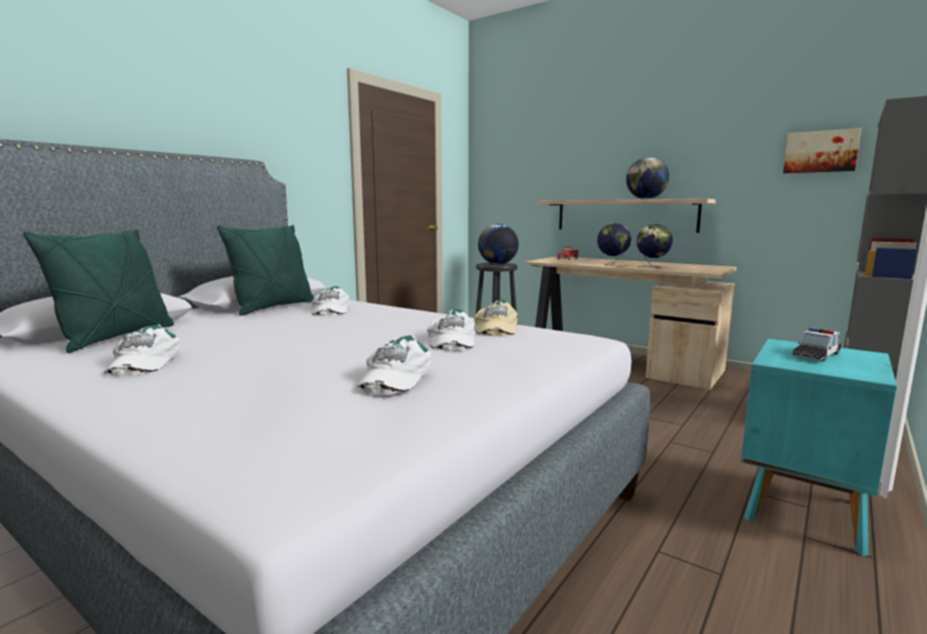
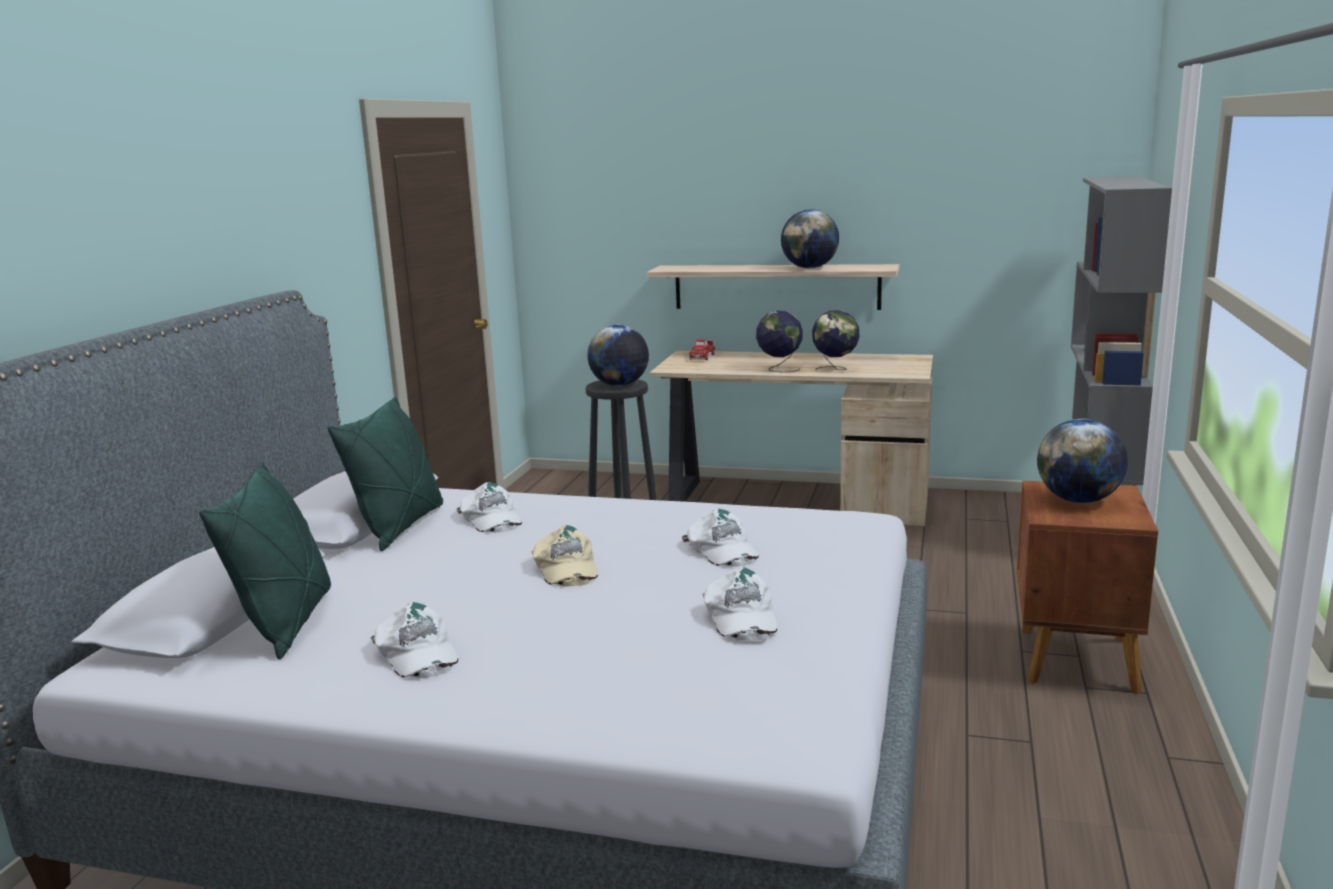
camera: 20 degrees left, 5 degrees up
beige cap [474,300,517,337] -> beige cap moved to [532,525,598,586]
turquoise nightstand [741,339,897,556] -> brown nightstand [1017,481,1158,694]
picture [783,128,861,173] -> none
toy car [792,328,842,361] -> globe [1037,419,1128,503]

